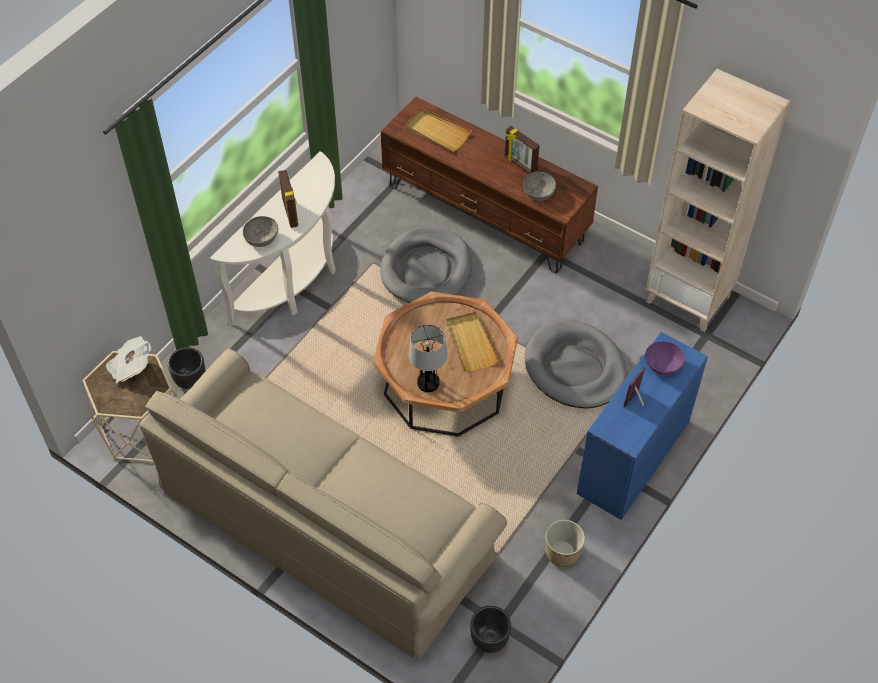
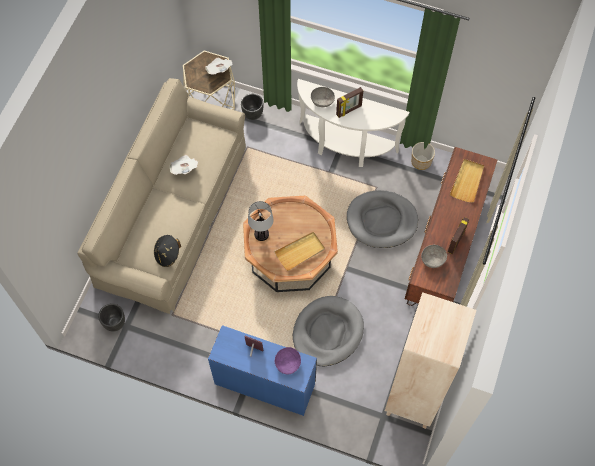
camera: 75 degrees right, 10 degrees up
planter [546,520,585,567] -> planter moved to [411,142,435,170]
none -> black hat [154,235,181,267]
none -> newspaper [170,155,198,175]

